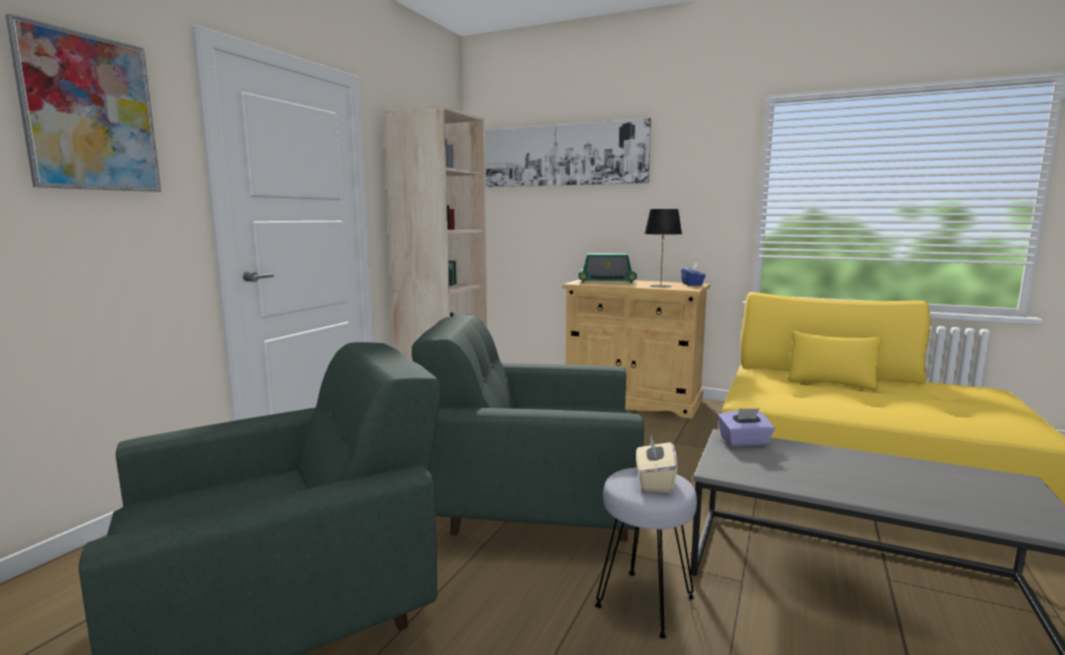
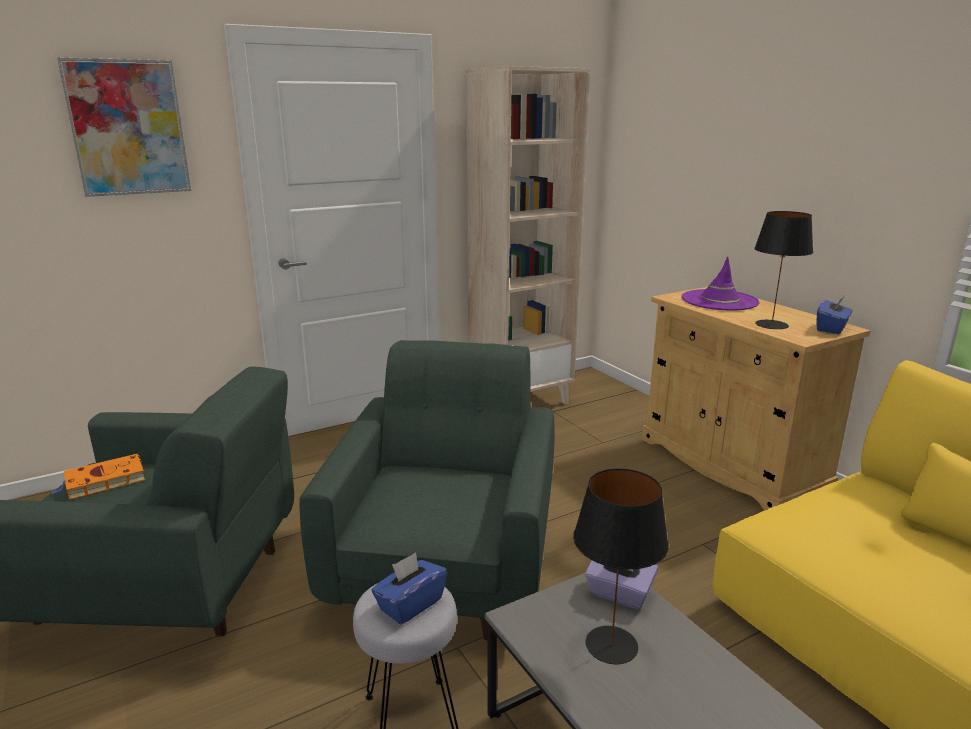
camera: 35 degrees right, 10 degrees up
green armchair [412,315,644,541] -> green armchair turned 60 degrees clockwise [299,340,555,641]
picture [485,118,651,187] -> none
radio [578,253,637,284] -> purple hat [682,256,760,310]
beige tissue box [636,435,677,493] -> blue tissue box [371,552,447,625]
none -> orange book [51,454,145,500]
none -> black table lamp [573,468,669,664]

